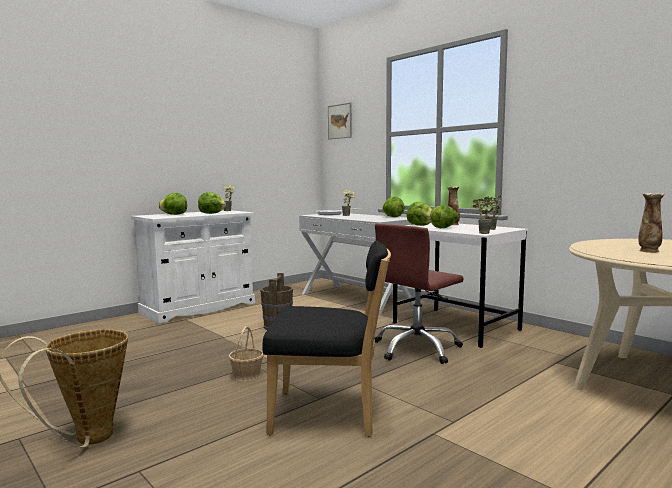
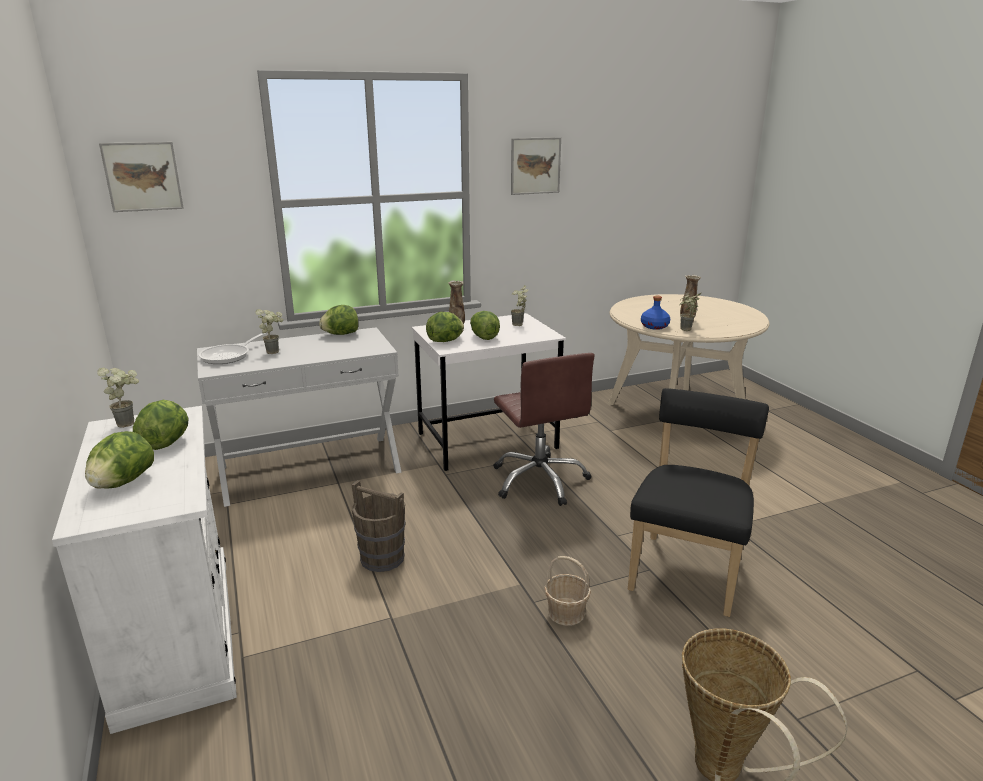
camera: 70 degrees left, 15 degrees up
potted plant [472,197,491,234] -> potted plant moved to [679,293,702,331]
none -> picture [511,137,561,195]
none -> blue bottle [641,296,670,330]

